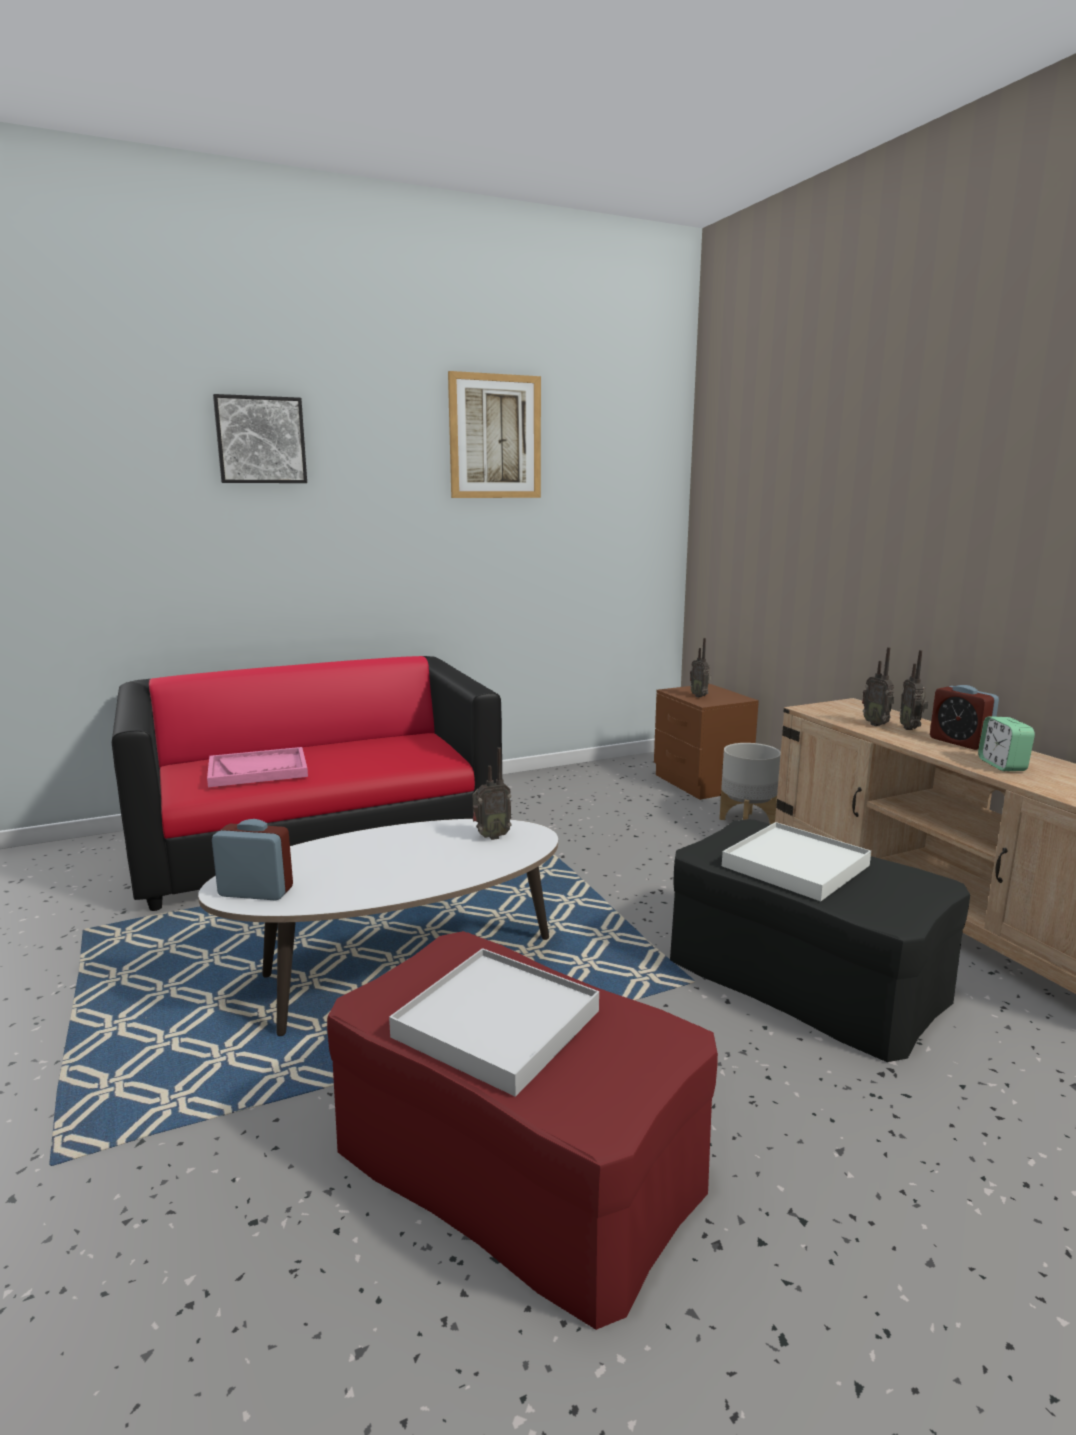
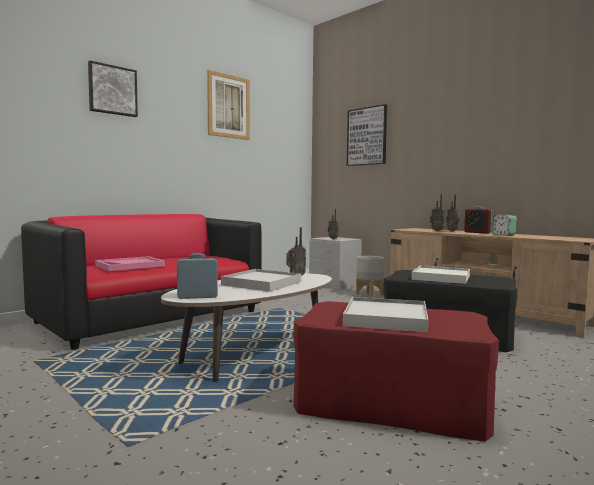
camera: 20 degrees left, 10 degrees down
brown nightstand [654,684,759,800] -> grey nightstand [309,237,362,290]
none -> white tray [221,269,301,292]
none -> picture [347,104,387,166]

